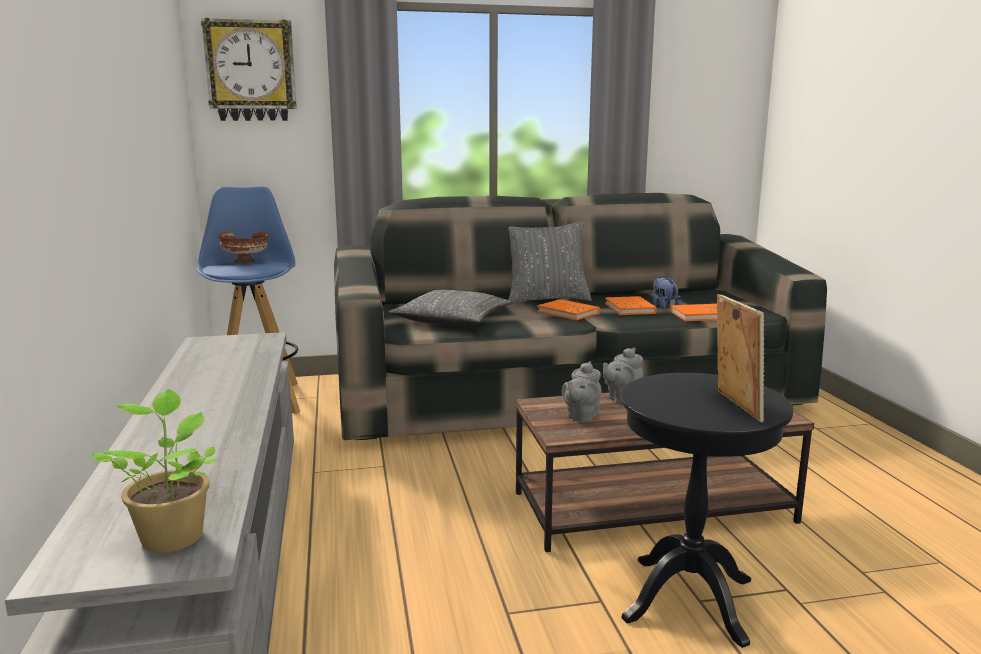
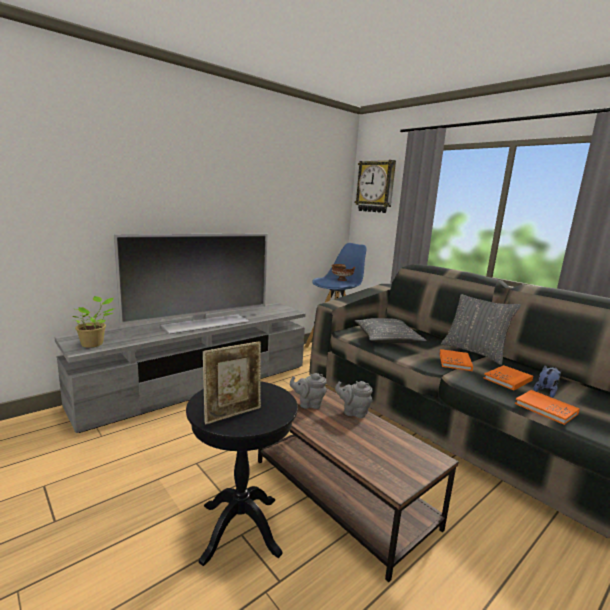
camera: 60 degrees right, 0 degrees up
none -> television [114,234,268,334]

